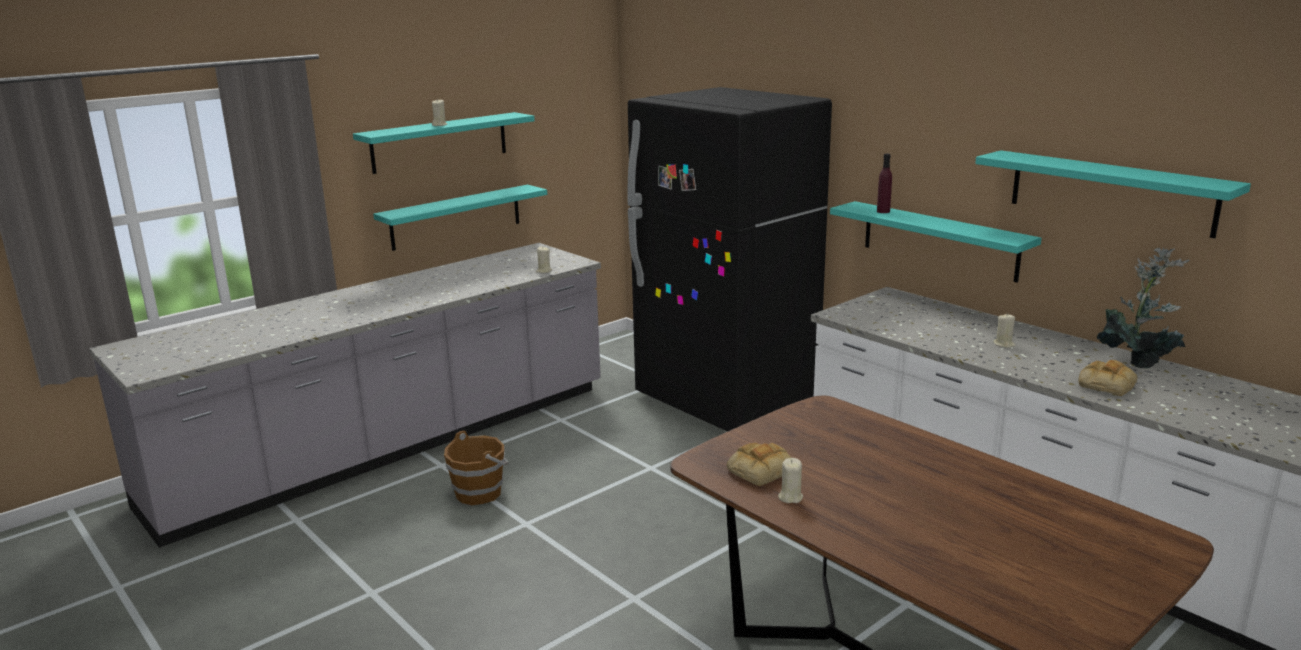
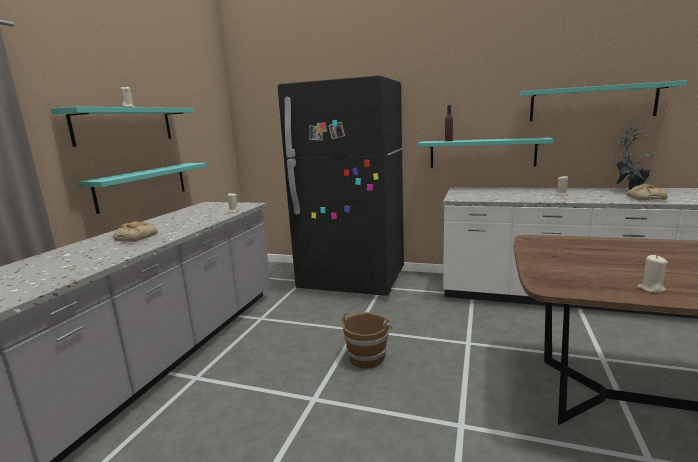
camera: 30 degrees left, 5 degrees down
brown bucket [444,431,509,505] -> brown bucket moved to [342,312,393,369]
bread [727,443,791,486] -> bread moved to [113,221,158,242]

